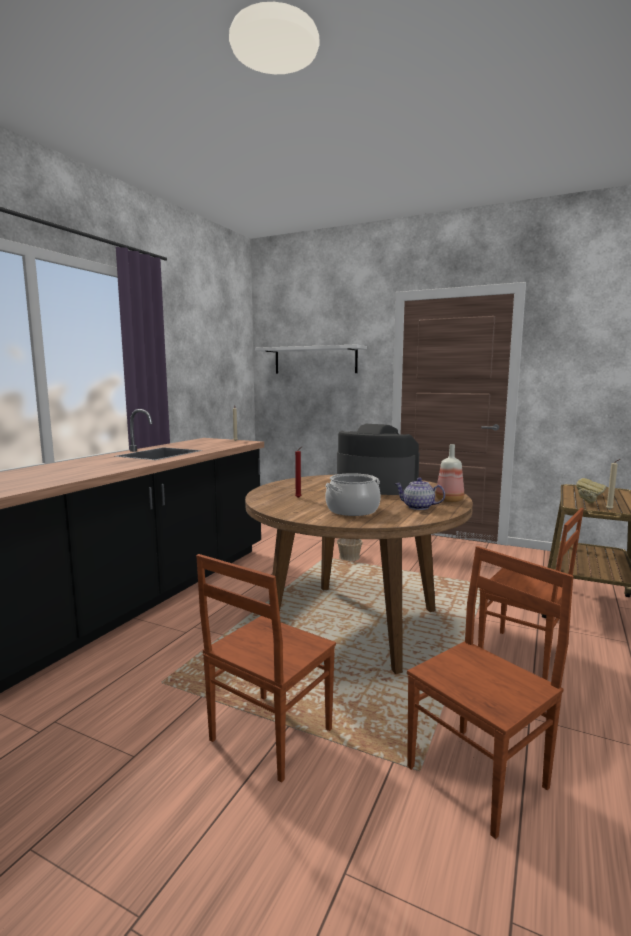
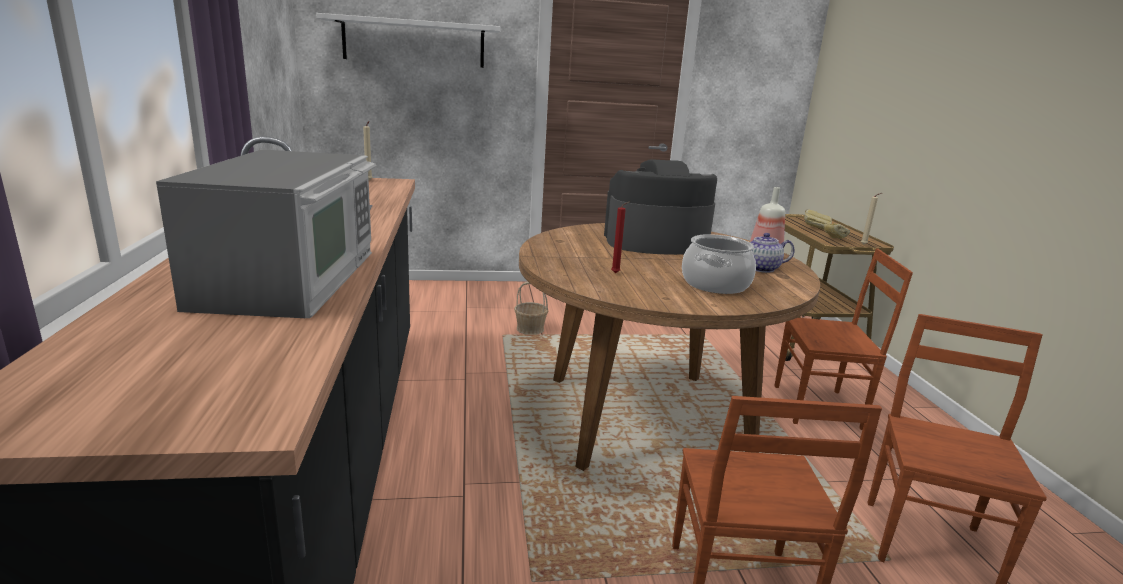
camera: 35 degrees left, 10 degrees up
none -> microwave [156,149,377,318]

